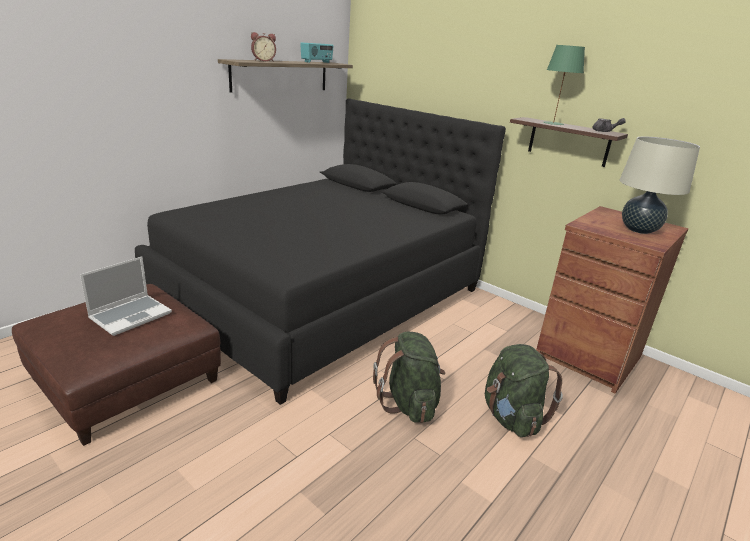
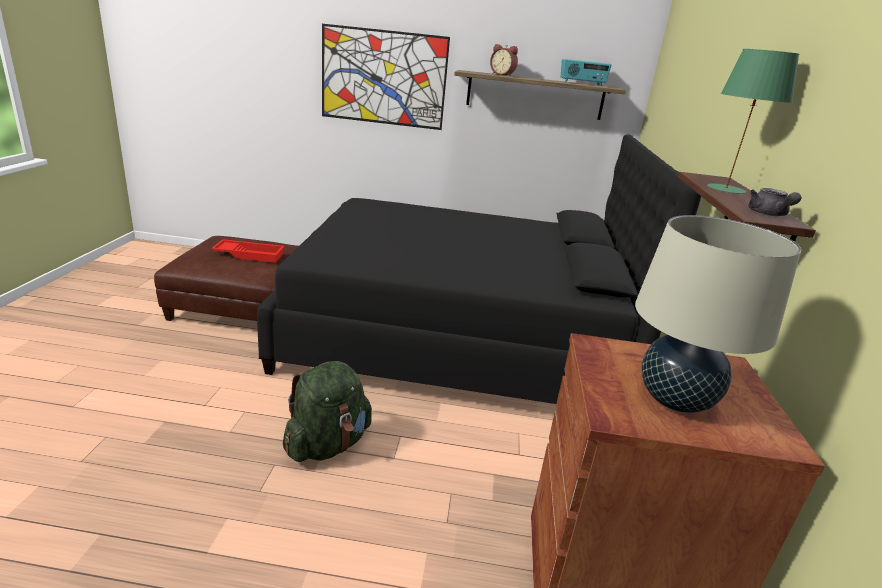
camera: 55 degrees right, 0 degrees up
laptop [80,256,172,336] -> red tray [212,239,285,263]
green backpack [485,344,563,437] -> none
none -> picture [322,24,450,130]

